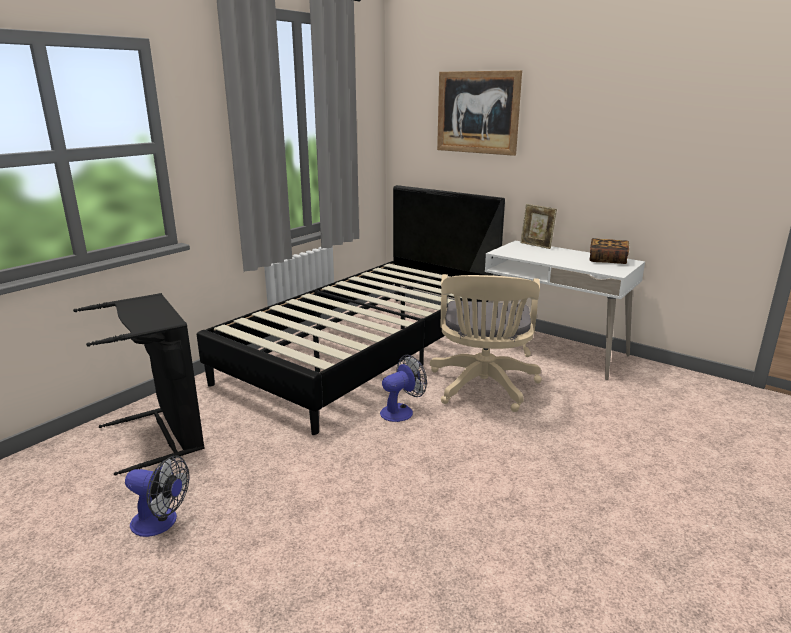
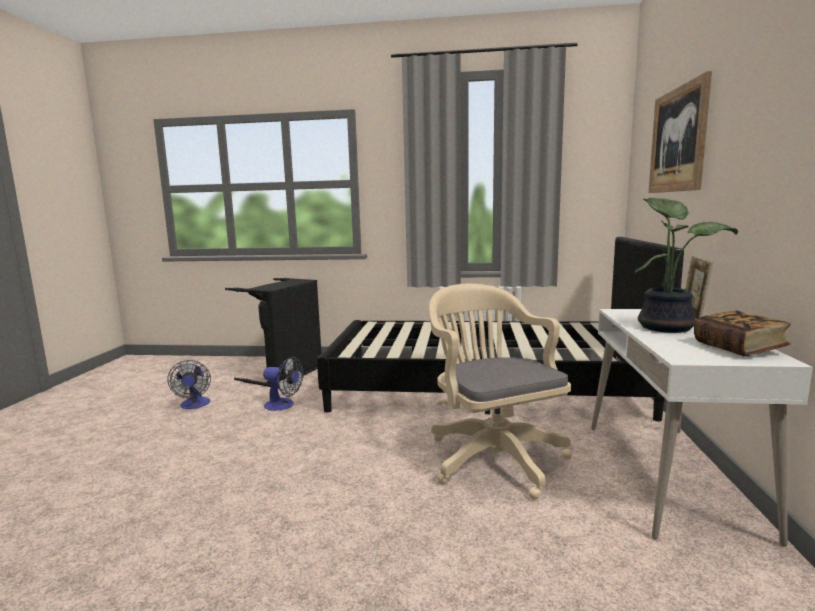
camera: 60 degrees right, 10 degrees down
fan [380,355,427,422] -> fan moved to [263,357,304,411]
beige office chair [430,274,542,412] -> beige office chair turned 90 degrees clockwise [429,284,572,500]
none -> potted plant [635,198,738,333]

